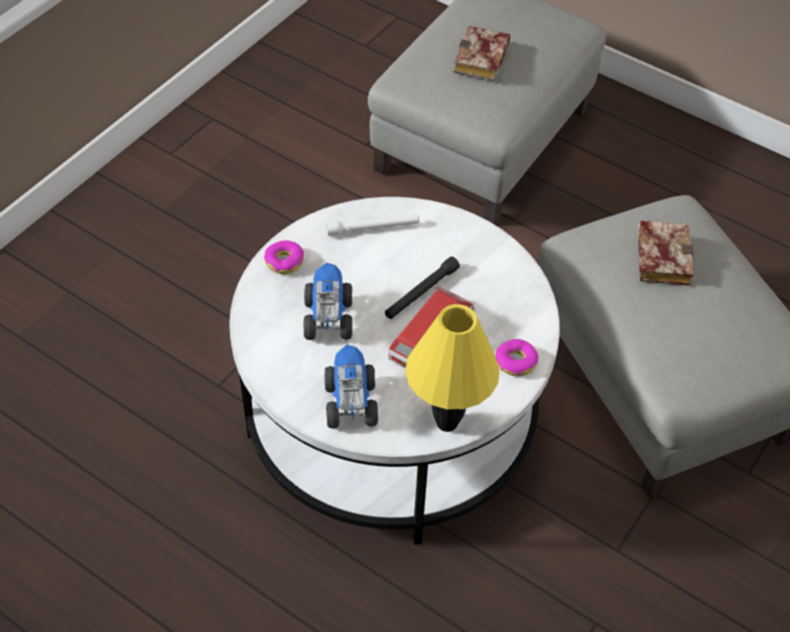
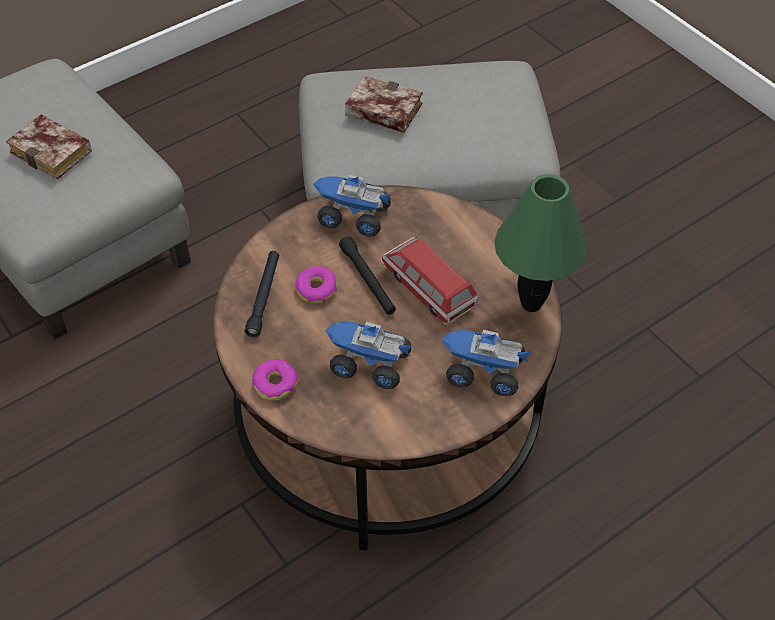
camera: 70 degrees left, 0 degrees up
white coffee table [229,197,560,545] -> brown coffee table [213,185,562,551]
white flashlight [326,214,419,236] -> black flashlight [244,251,279,337]
yellow table lamp [405,304,500,432] -> green table lamp [494,174,588,312]
donut [495,339,538,376] -> donut moved to [295,266,337,304]
none -> toy truck [313,175,391,237]

